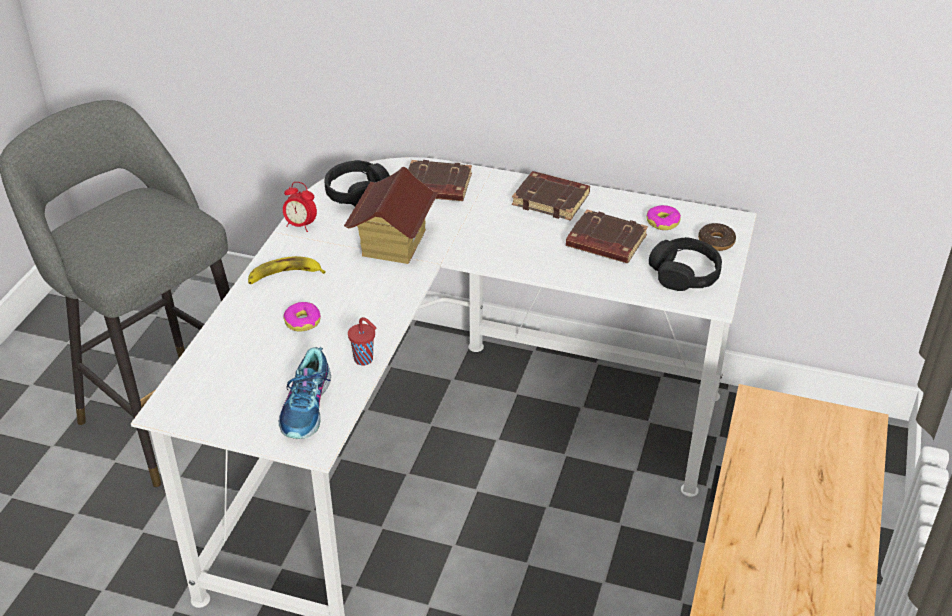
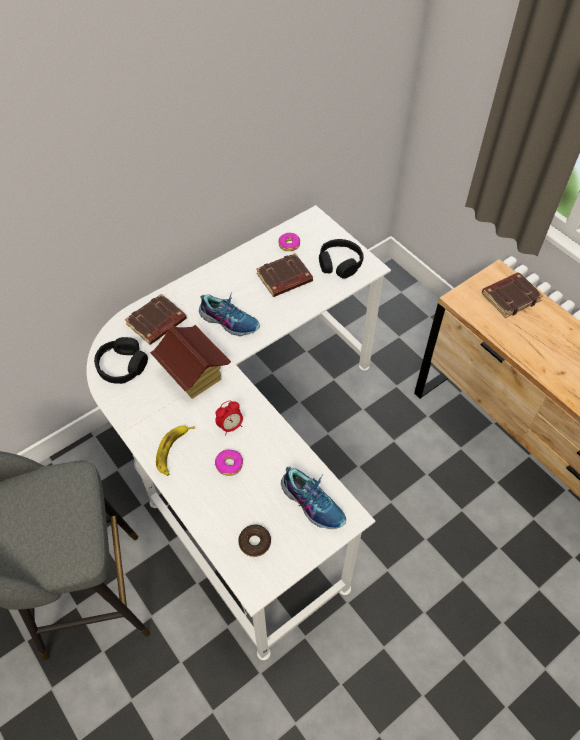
camera: 55 degrees left, 15 degrees up
alarm clock [283,182,317,232] -> alarm clock moved to [215,401,243,436]
red cup [348,317,376,365] -> none
brown book [512,171,590,221] -> brown book moved to [482,272,543,318]
donut [698,223,736,251] -> donut moved to [238,524,271,557]
none -> shoe [199,292,260,336]

